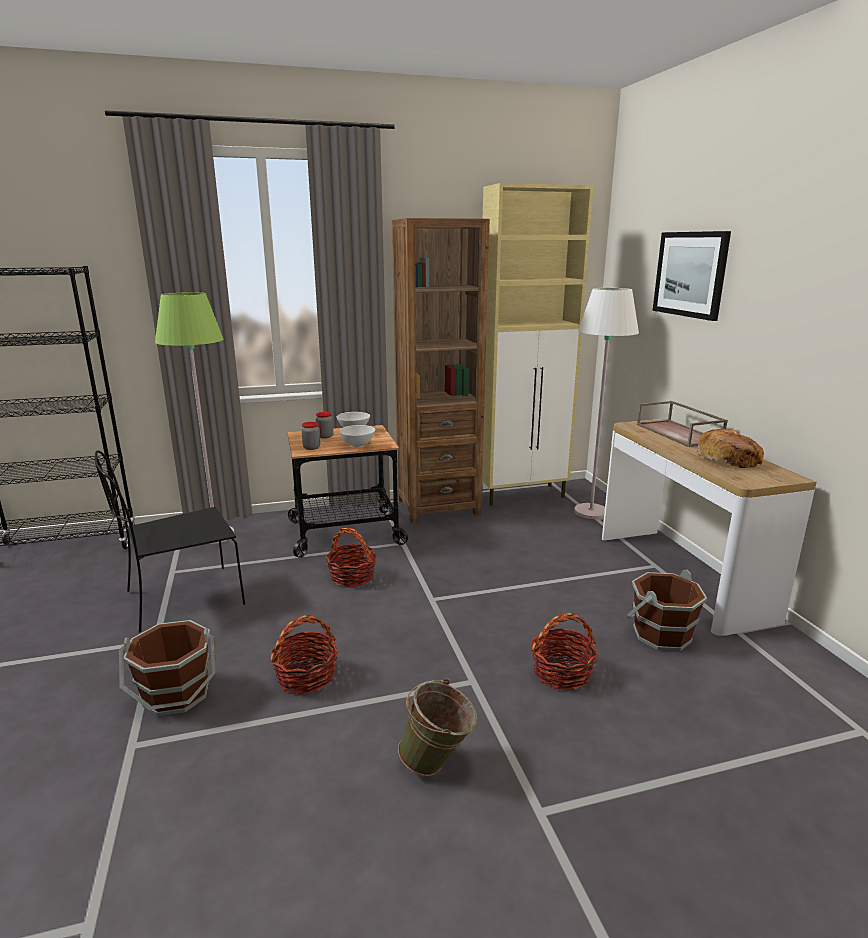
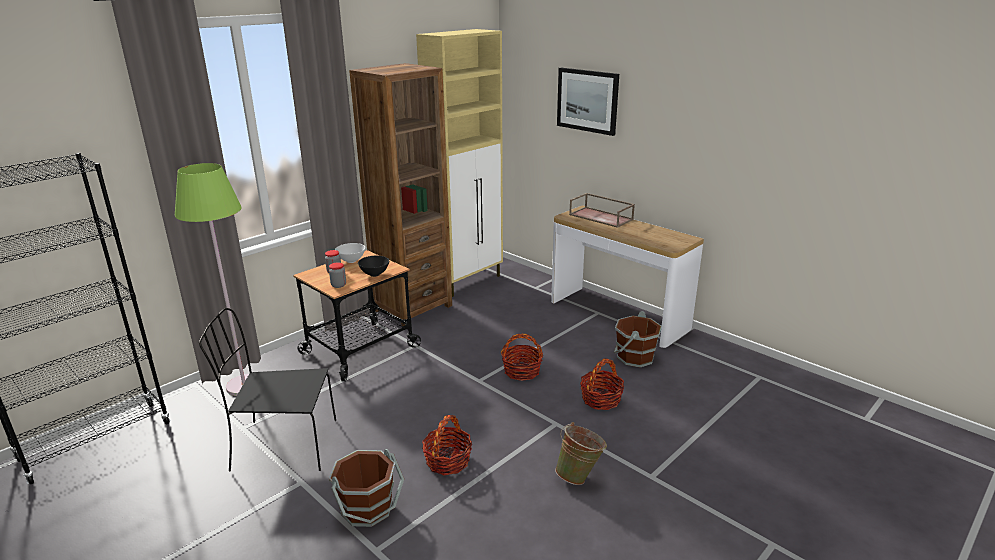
camera: 30 degrees left, 5 degrees up
black chair [94,450,245,633] -> black chair turned 60 degrees clockwise [199,308,336,472]
basket [325,528,377,587] -> basket moved to [500,334,543,381]
white bowl [339,425,375,448] -> black bowl [358,256,389,277]
white floor lamp [574,288,639,519] -> none
bread [696,429,764,468] -> none

